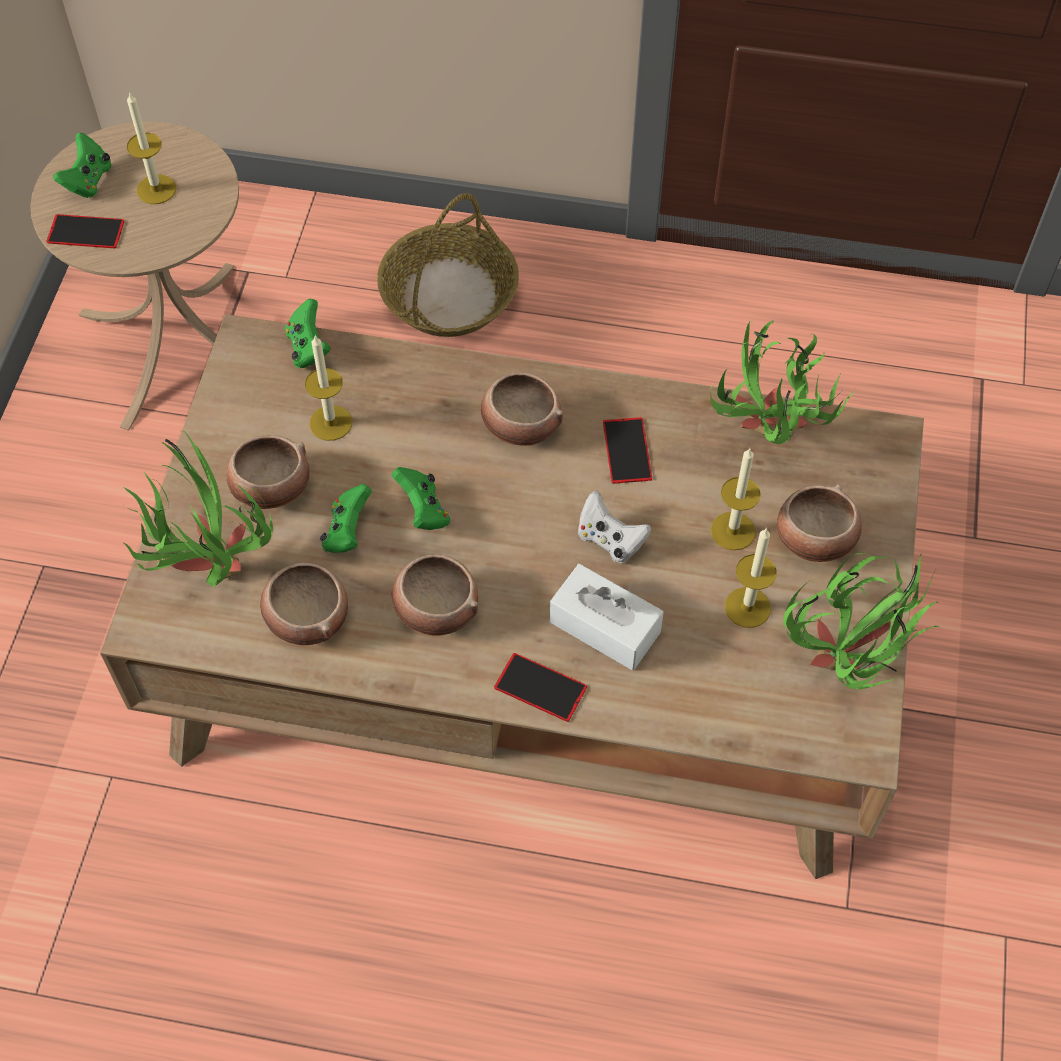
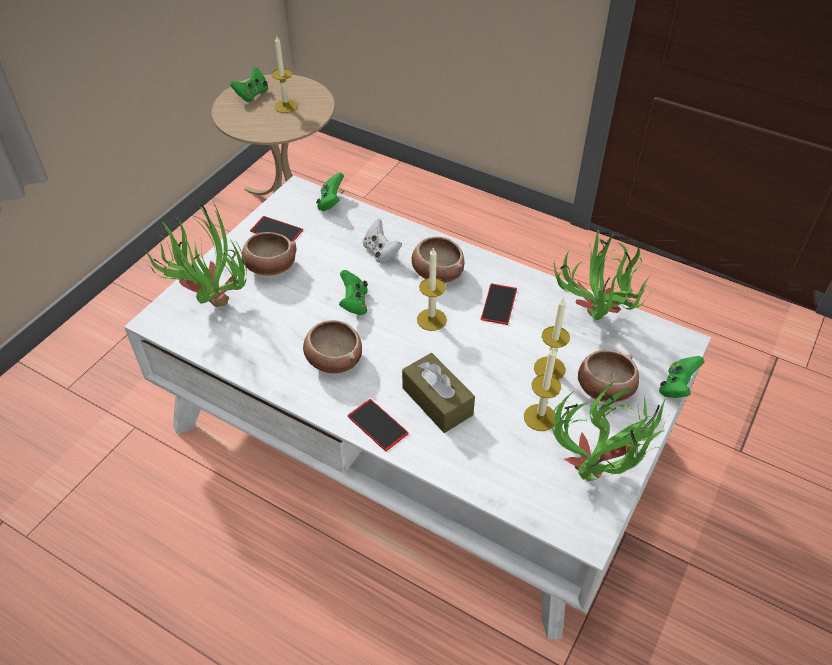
camera: 20 degrees right, 10 degrees down
phone [46,214,125,248] -> phone moved to [250,216,303,242]
brown coffee table [100,314,924,879] -> white coffee table [124,175,711,639]
bowl [260,562,348,645] -> none
candle [305,336,352,441] -> candle moved to [417,247,447,331]
green game controller [320,484,372,553] -> green game controller moved to [659,356,704,398]
basket [377,193,519,337] -> none
white tissue box [550,564,664,671] -> brown tissue box [402,353,475,433]
white game controller [578,491,651,563] -> white game controller moved to [363,219,402,263]

